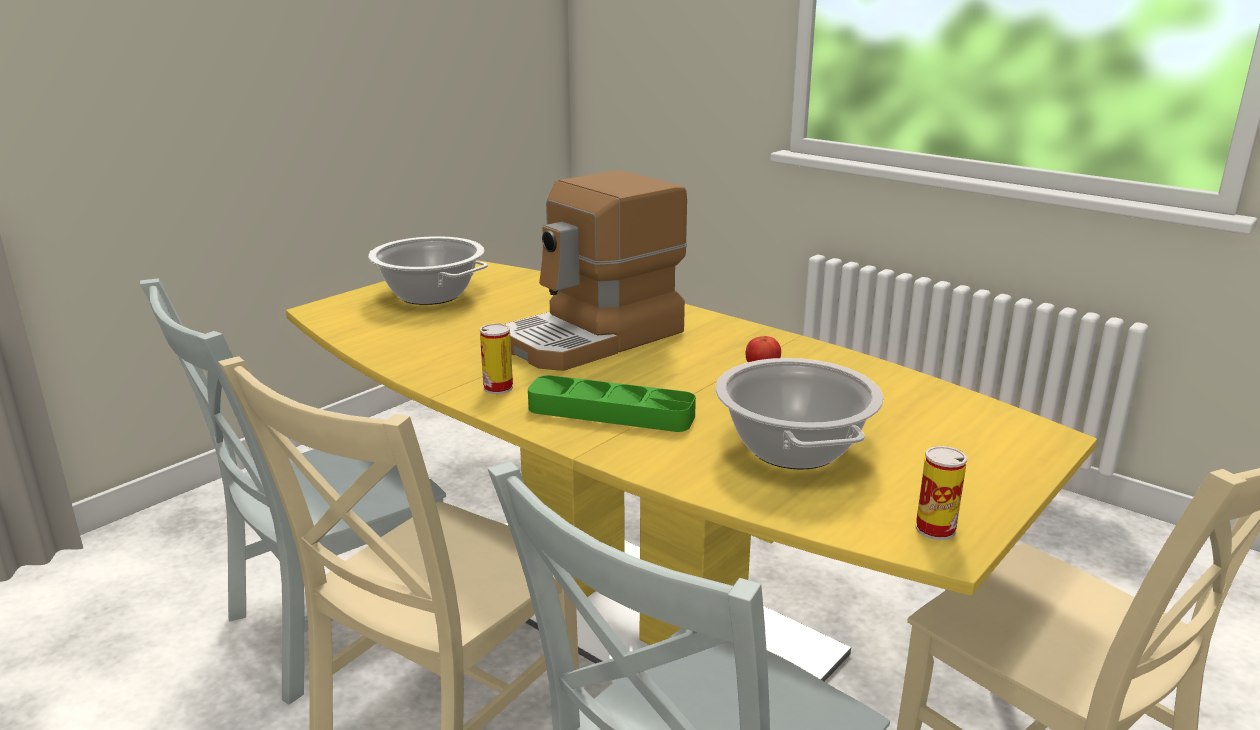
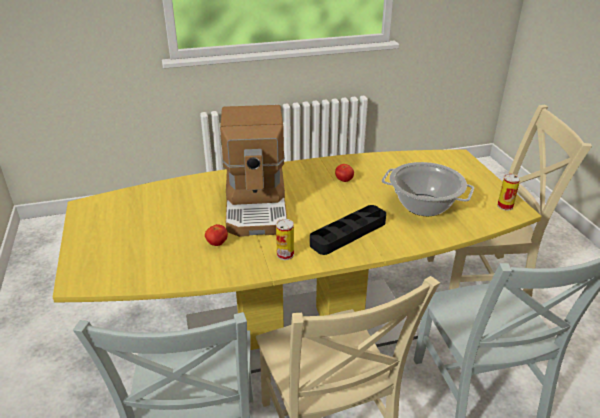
camera: 55 degrees left, 10 degrees up
cooking pot [368,236,488,305] -> none
green tray [528,375,696,432] -> black tray [310,205,386,255]
none -> tomato [205,224,228,246]

